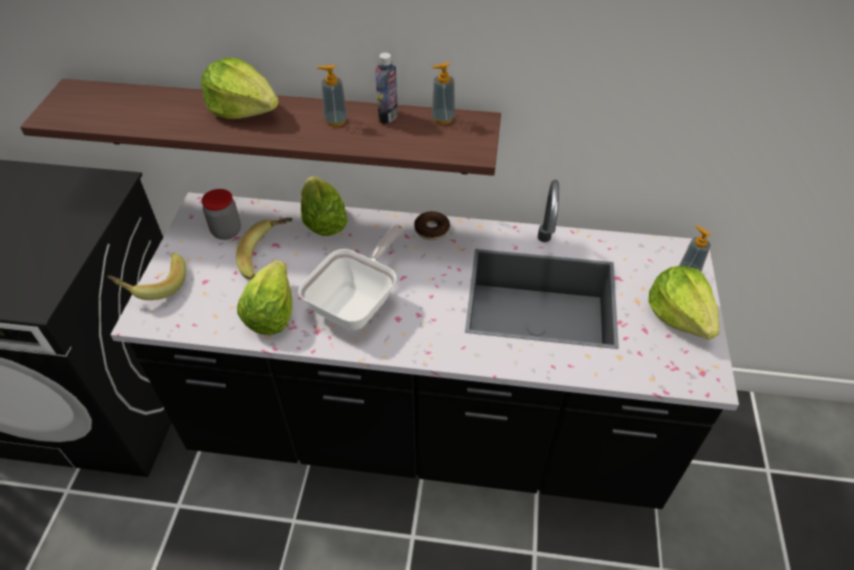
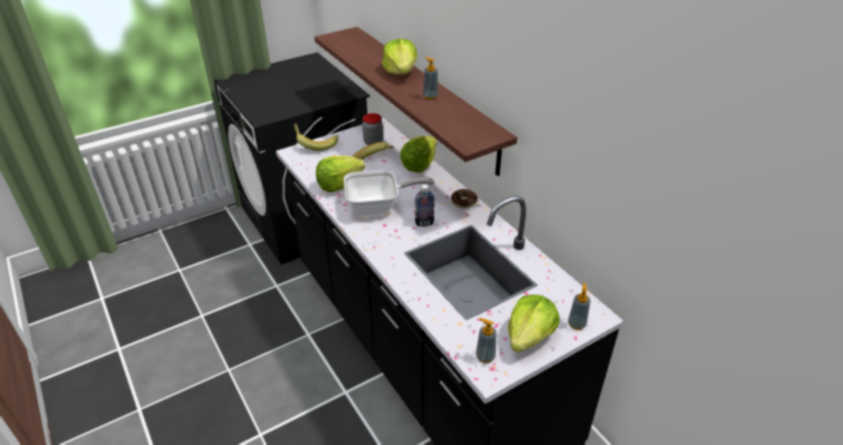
camera: 50 degrees right, 10 degrees down
bottle [375,53,398,124] -> bottle moved to [415,184,435,227]
soap dispenser [432,62,455,124] -> soap dispenser moved to [476,318,497,363]

